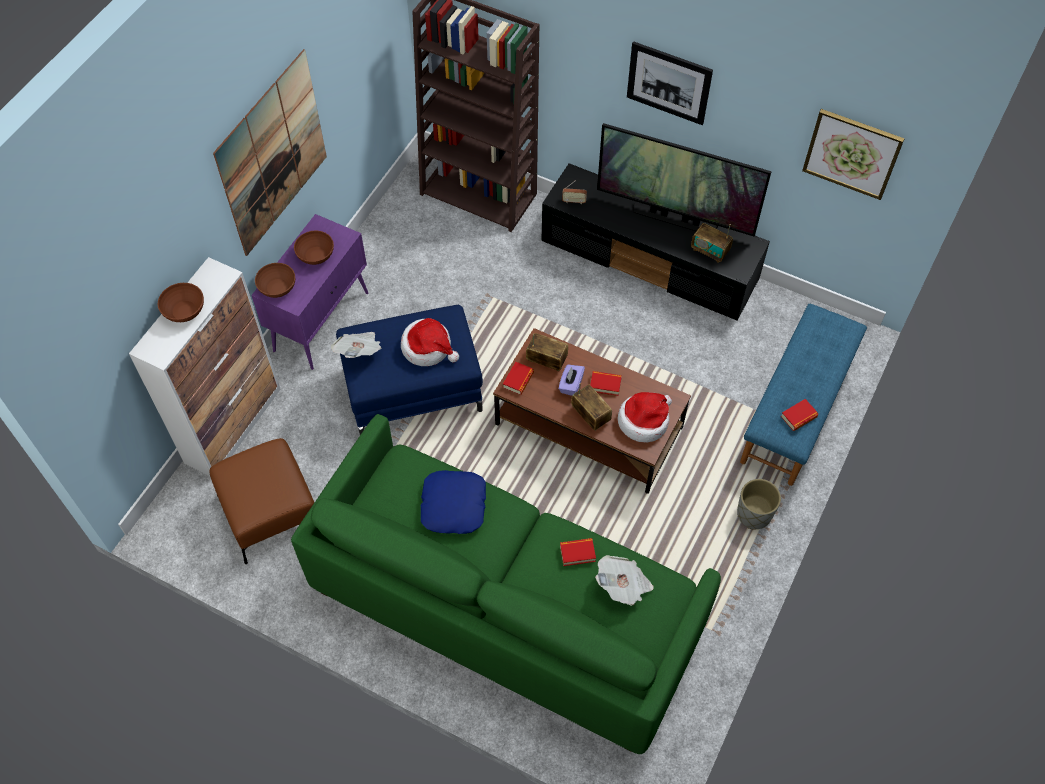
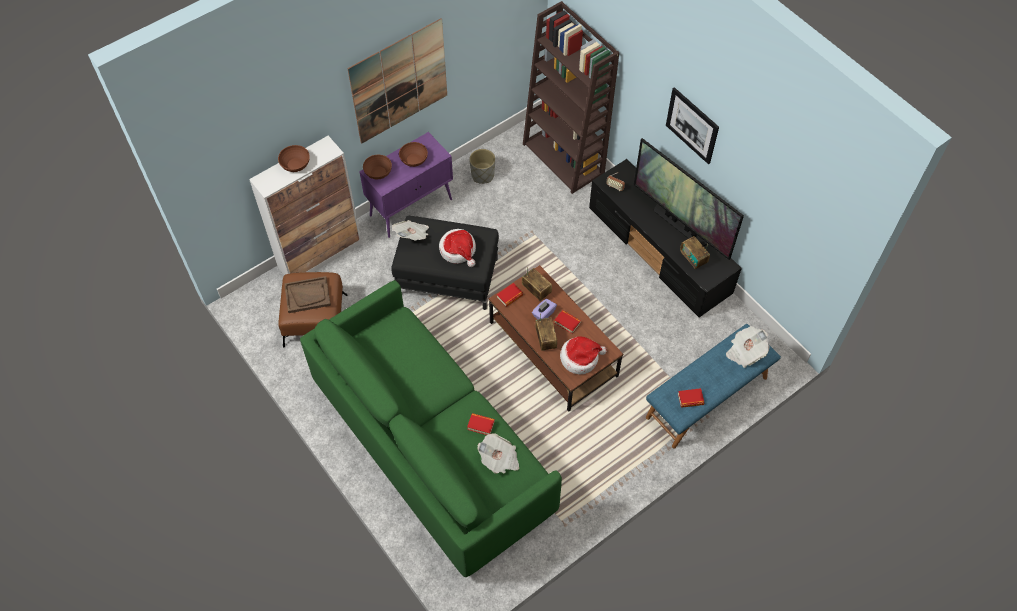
camera: 25 degrees right, 0 degrees up
blue ottoman [336,305,483,435] -> black ottoman [391,216,499,310]
blue pillow [421,470,486,534] -> none
grey planter [737,479,781,529] -> grey planter moved to [469,149,495,184]
picture [802,109,905,200] -> none
none -> brown tray [284,276,331,313]
none -> newspaper [726,326,769,368]

